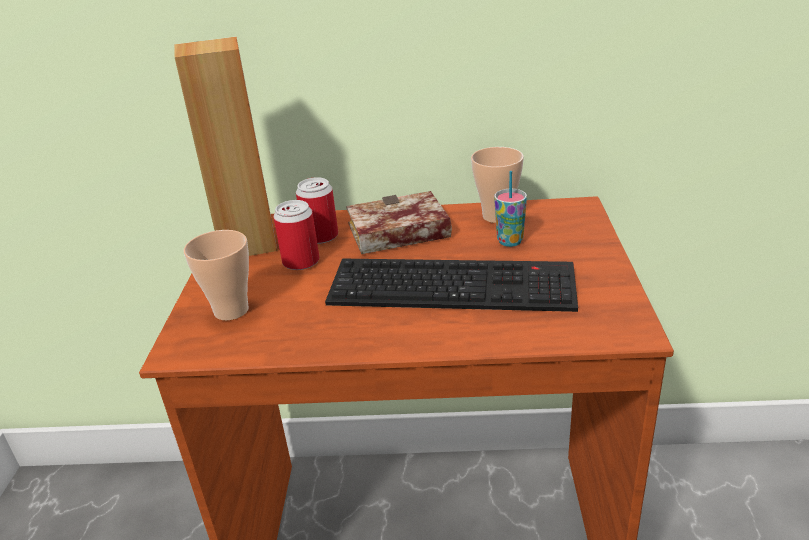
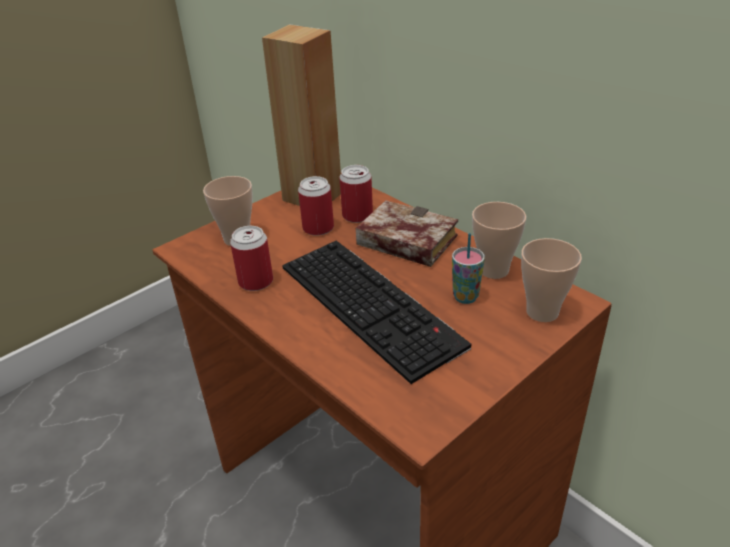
camera: 45 degrees right, 5 degrees up
none -> can [230,226,273,291]
none -> cup [521,238,582,322]

